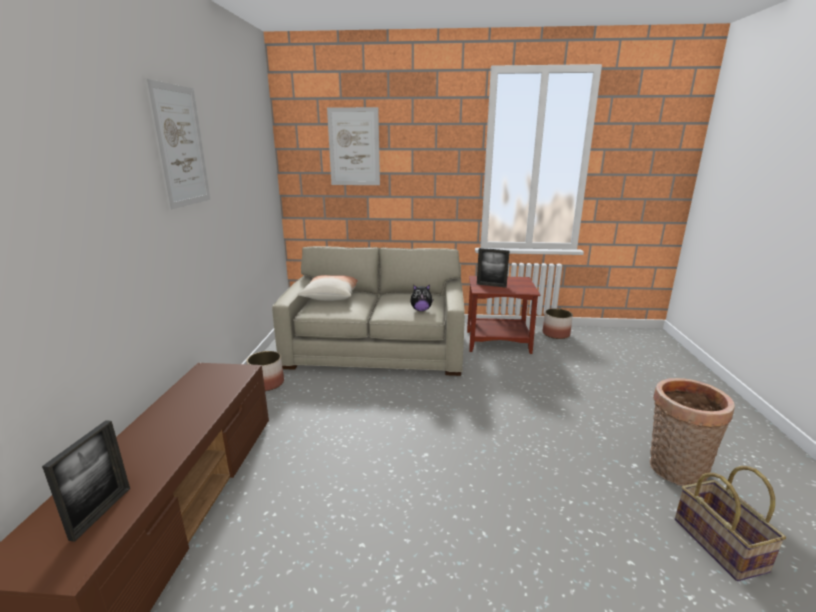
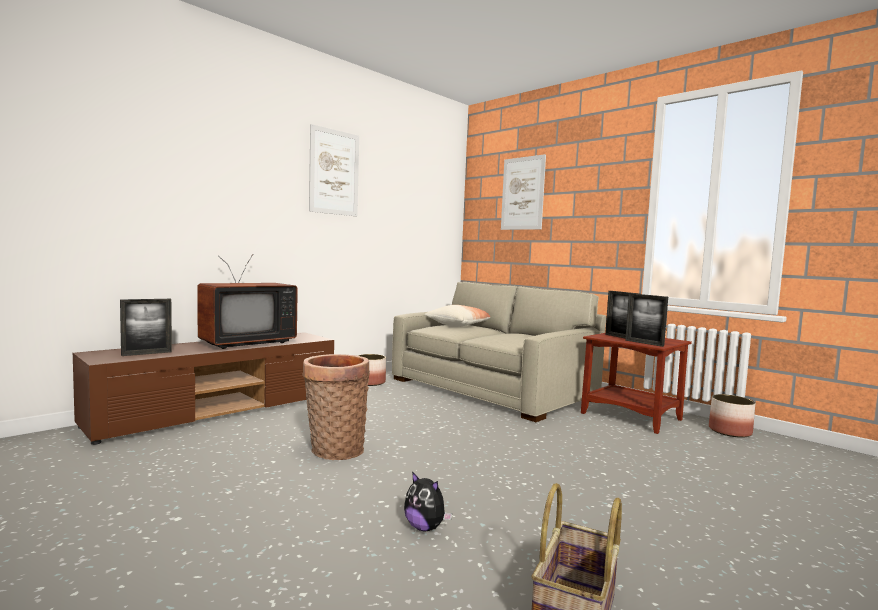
camera: 40 degrees right, 15 degrees down
plush toy [410,285,433,311] -> plush toy moved to [404,472,452,531]
basket [650,378,735,486] -> basket moved to [302,354,370,460]
none -> television [197,254,298,349]
none -> picture frame [625,293,668,347]

